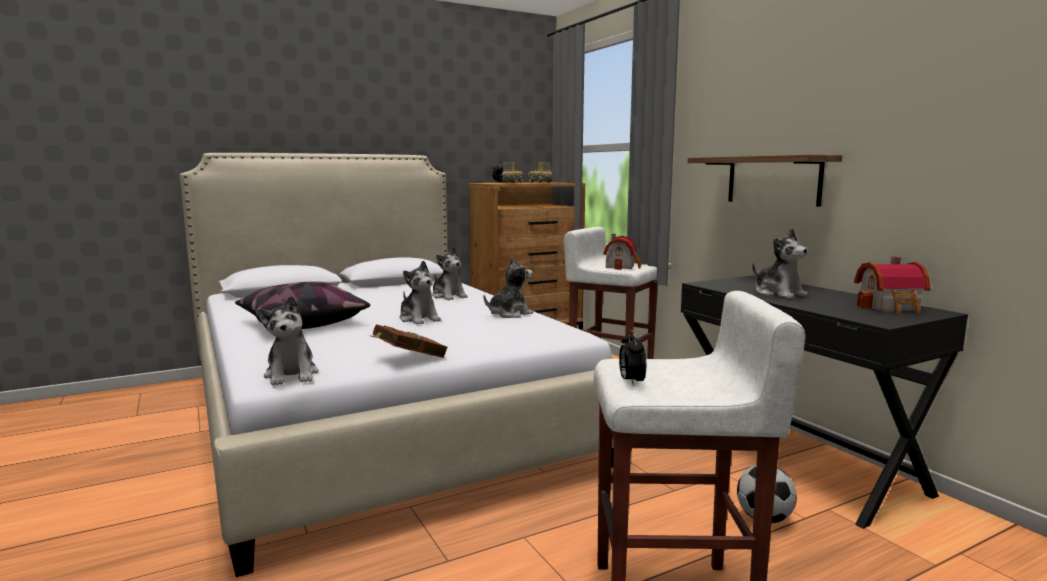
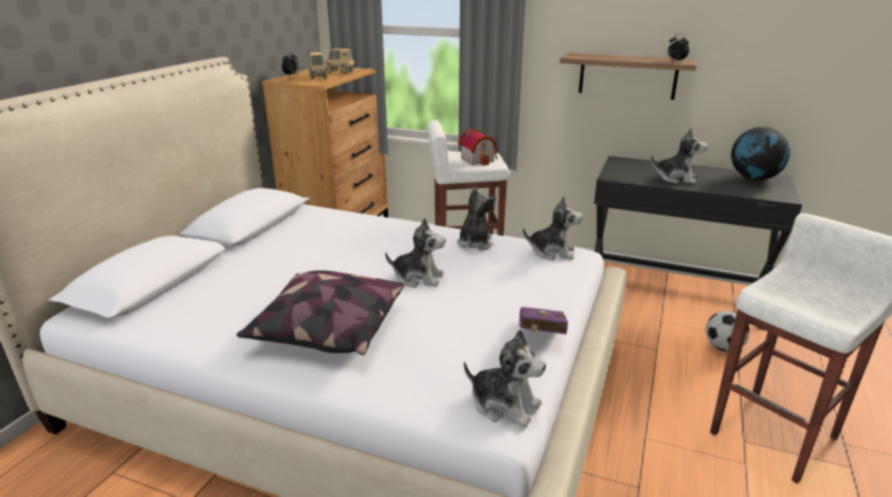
camera: 40 degrees left, 15 degrees up
brown book [371,324,448,358] -> purple book [519,307,568,335]
plush toy [432,247,468,300] -> plush toy moved to [523,196,583,260]
alarm clock [619,330,646,386] -> alarm clock moved to [668,34,689,61]
toy house [854,257,930,314] -> globe [731,127,791,181]

